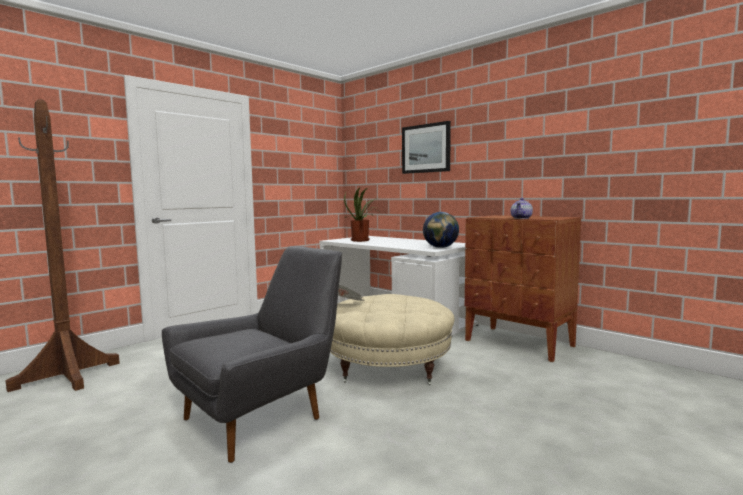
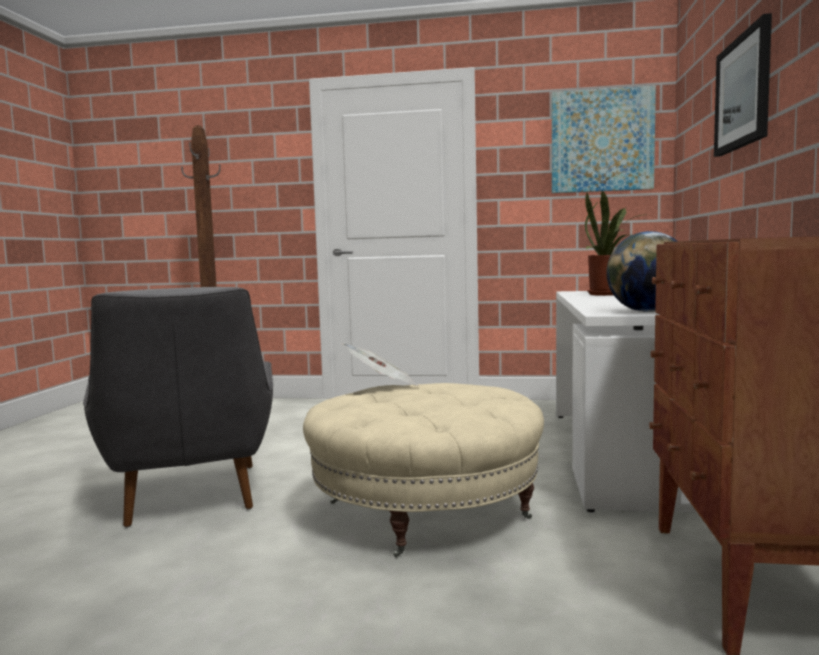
camera: 55 degrees right, 0 degrees up
grey armchair [162,246,342,463] -> grey armchair turned 60 degrees clockwise [83,287,273,528]
teapot [511,198,533,219] -> none
none -> picture [552,85,656,193]

